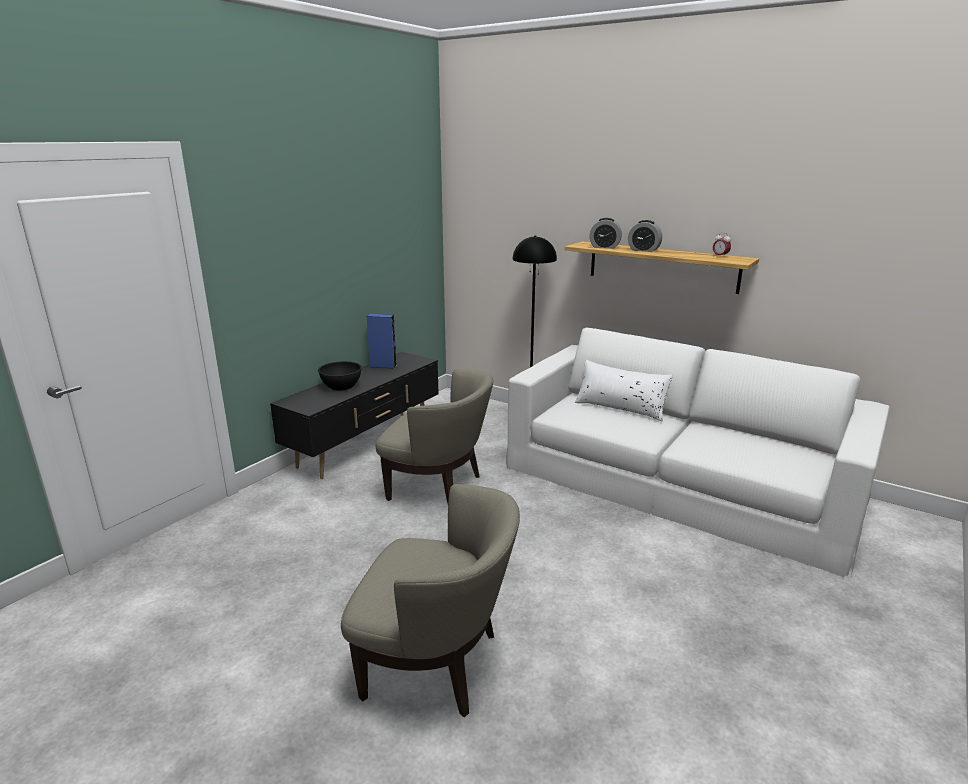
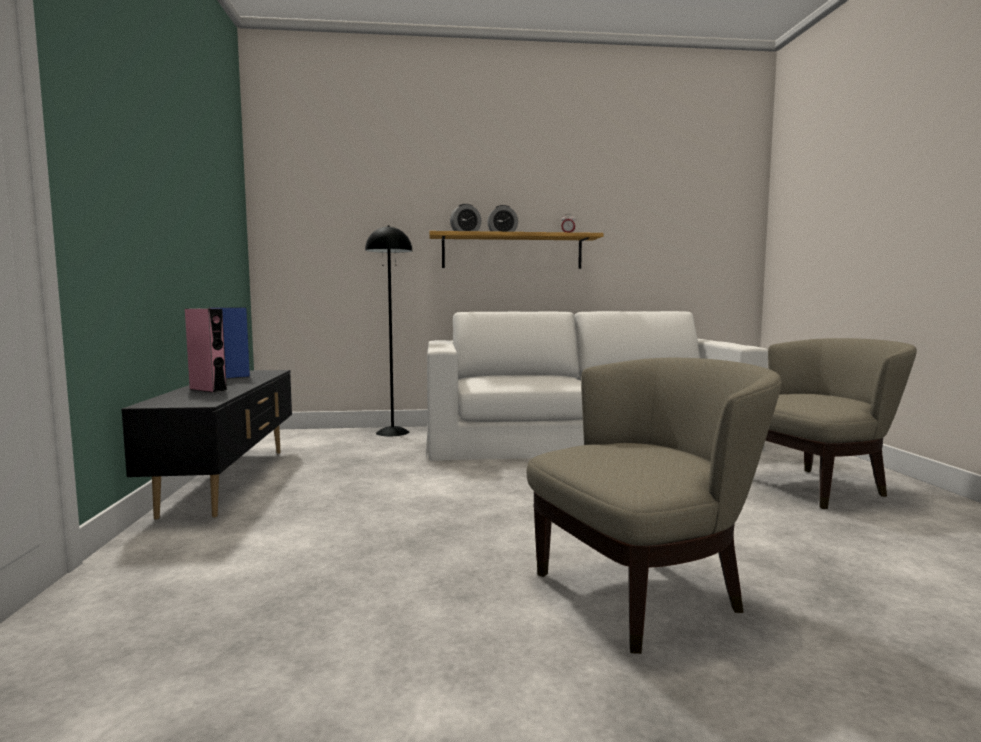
camera: 40 degrees left, 15 degrees down
black bowl [318,361,362,391] -> pink speaker [185,309,227,393]
beige armchair [376,369,493,503] -> beige armchair moved to [765,338,917,509]
white pillow [575,360,673,421] -> none

